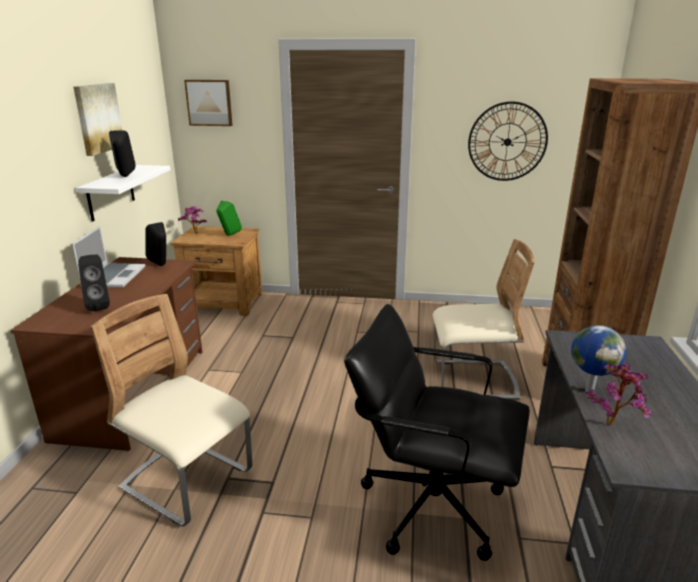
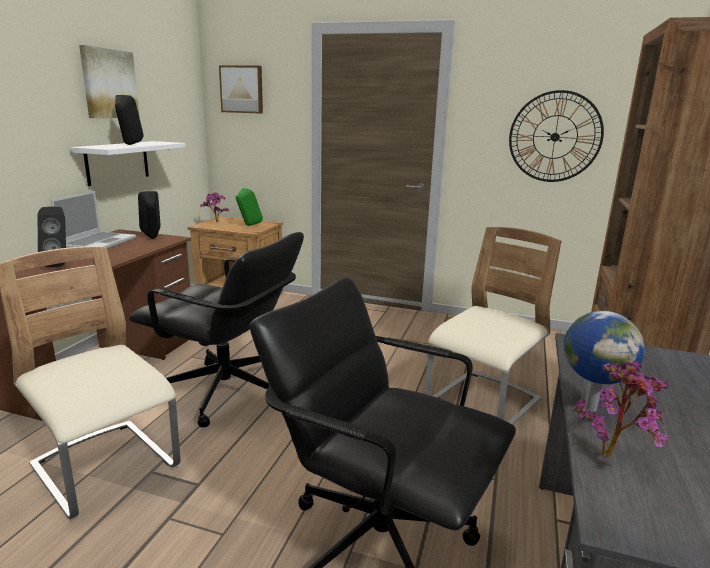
camera: 10 degrees right, 5 degrees down
beige chair [433,239,535,400] -> beige chair turned 60 degrees counterclockwise [425,227,561,424]
none -> black office chair [129,232,304,428]

